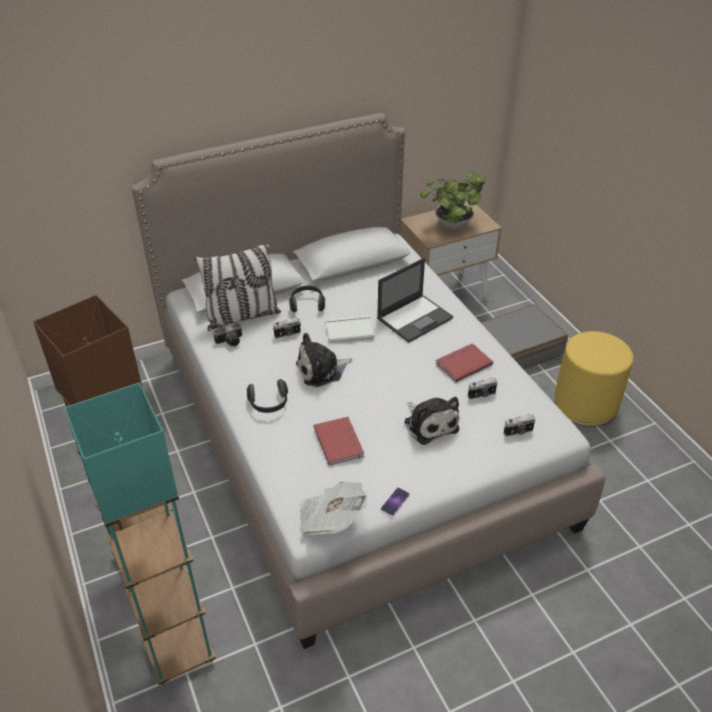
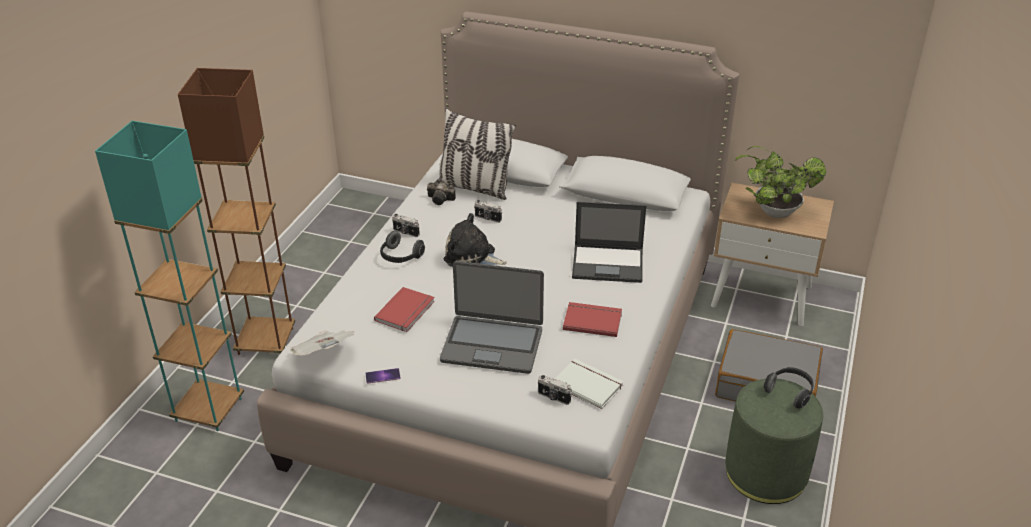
camera: 45 degrees right, 5 degrees down
headphones [289,285,325,312] -> headphones moved to [763,367,814,409]
white book [325,315,374,343] -> white book moved to [555,359,624,409]
plush toy [404,397,459,445] -> laptop [440,261,544,374]
camera [468,378,498,399] -> camera moved to [392,214,420,237]
yellow ottoman [555,331,633,427] -> green ottoman [725,379,823,504]

